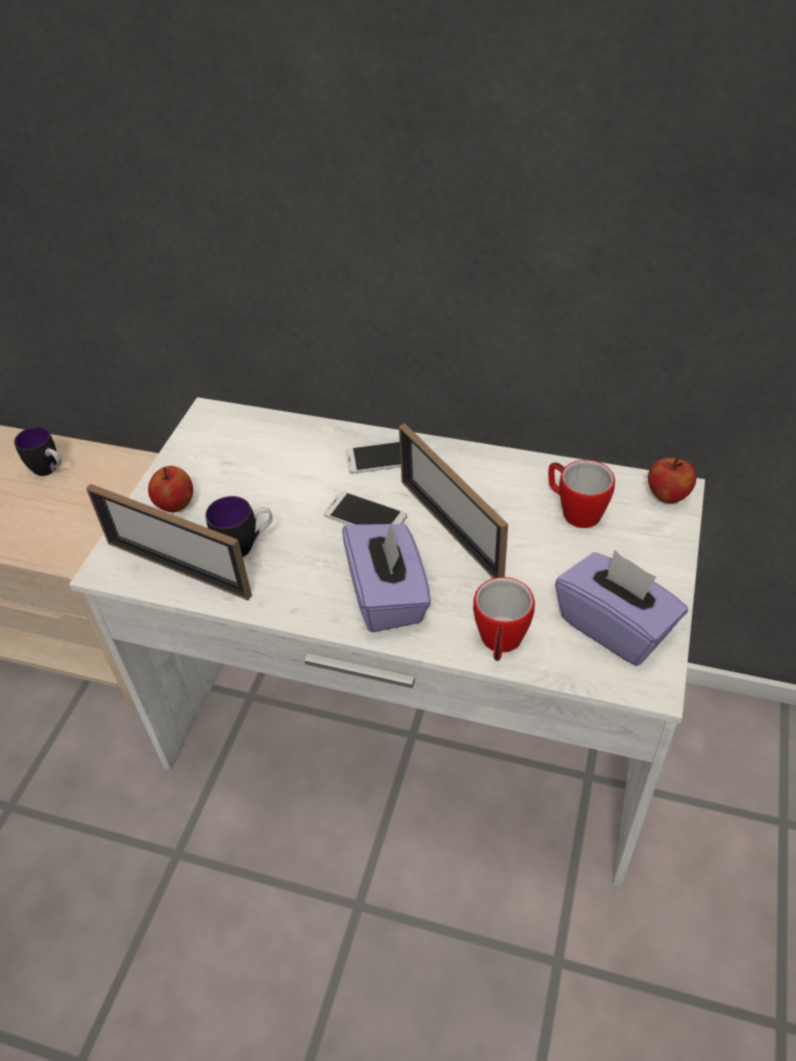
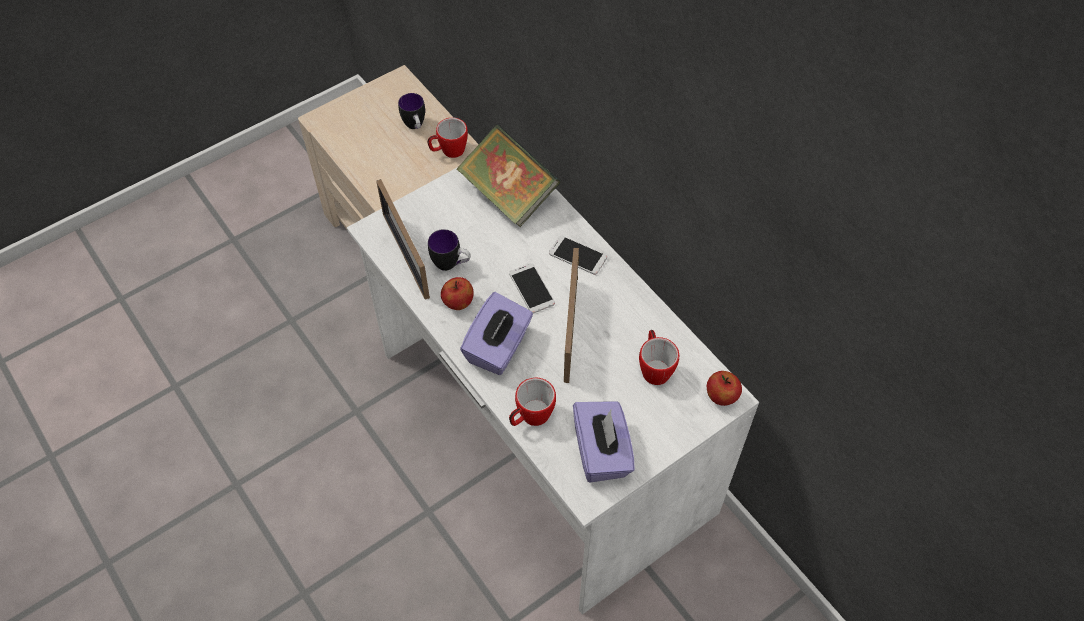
camera: 35 degrees right, 10 degrees up
apple [148,466,193,512] -> apple moved to [441,277,474,310]
none -> mug [428,118,468,158]
none -> book [456,124,561,227]

